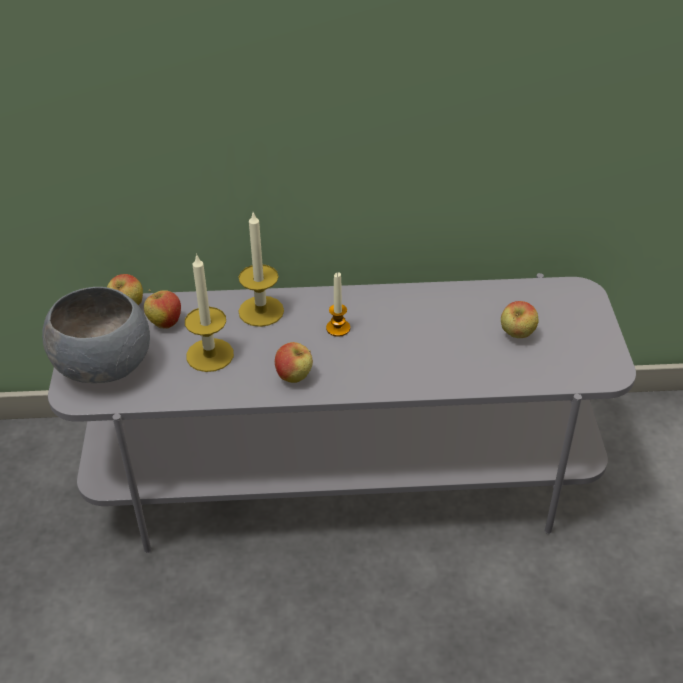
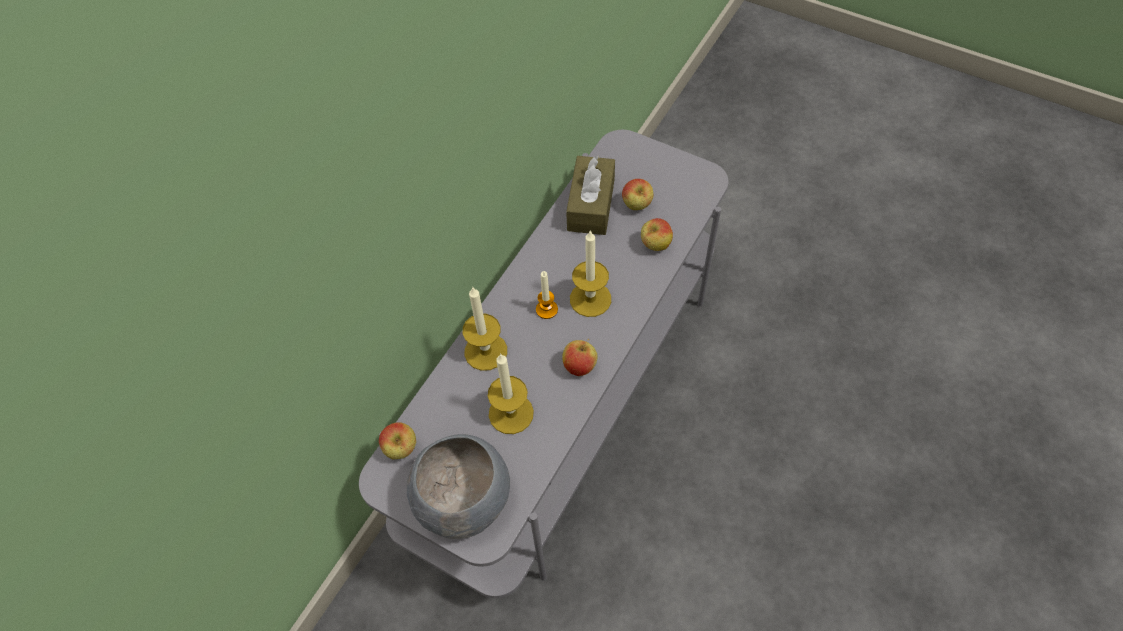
camera: 55 degrees left, 15 degrees up
apple [144,290,181,329] -> apple moved to [641,218,673,251]
none -> brown tissue box [566,156,615,235]
none -> candle [570,230,611,317]

